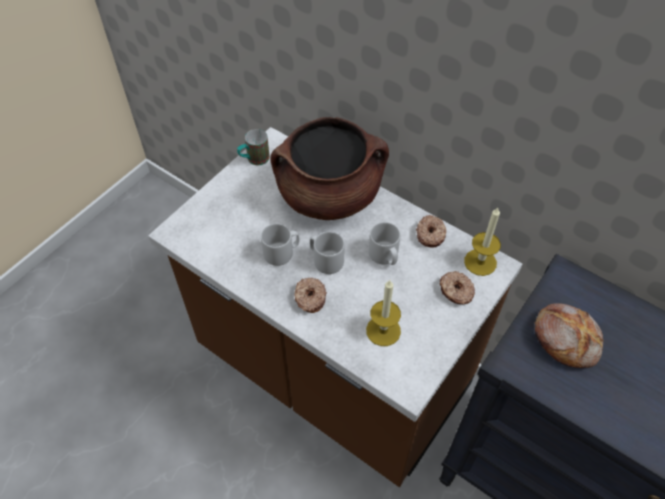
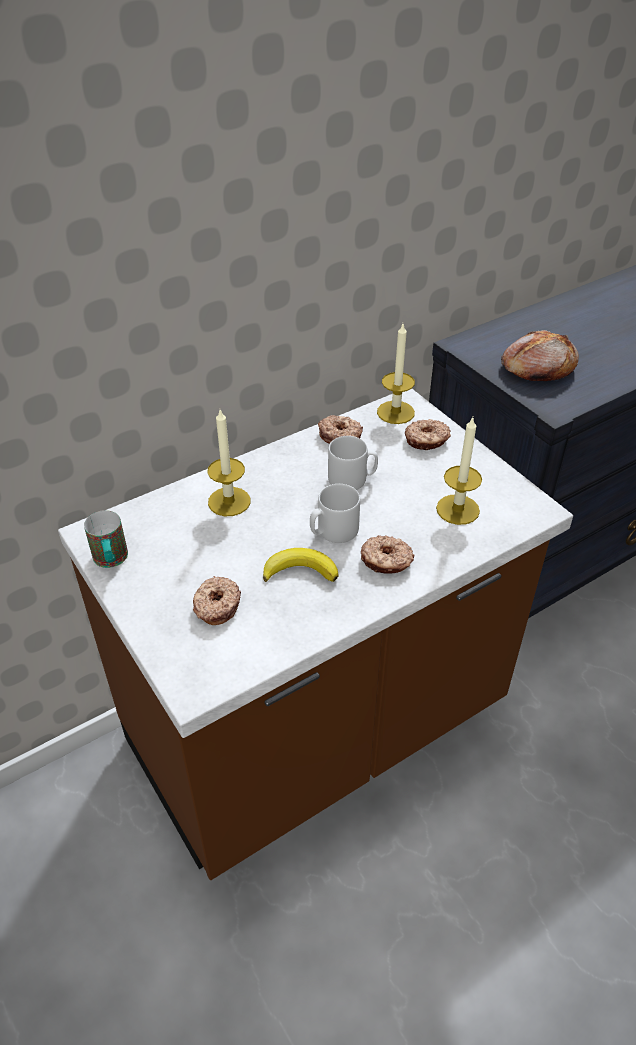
camera: 70 degrees left, 10 degrees down
grey mug [261,223,299,266] -> banana [263,548,339,582]
brown cooking pot [271,117,389,220] -> candle [207,410,250,516]
none -> donut [193,576,241,625]

